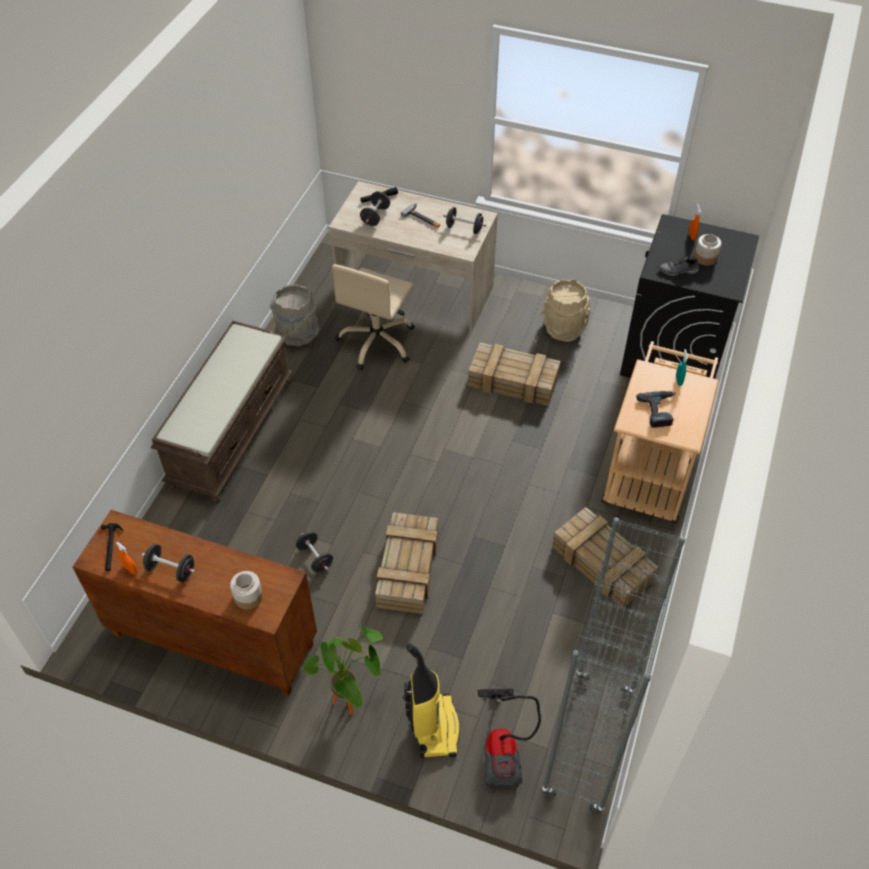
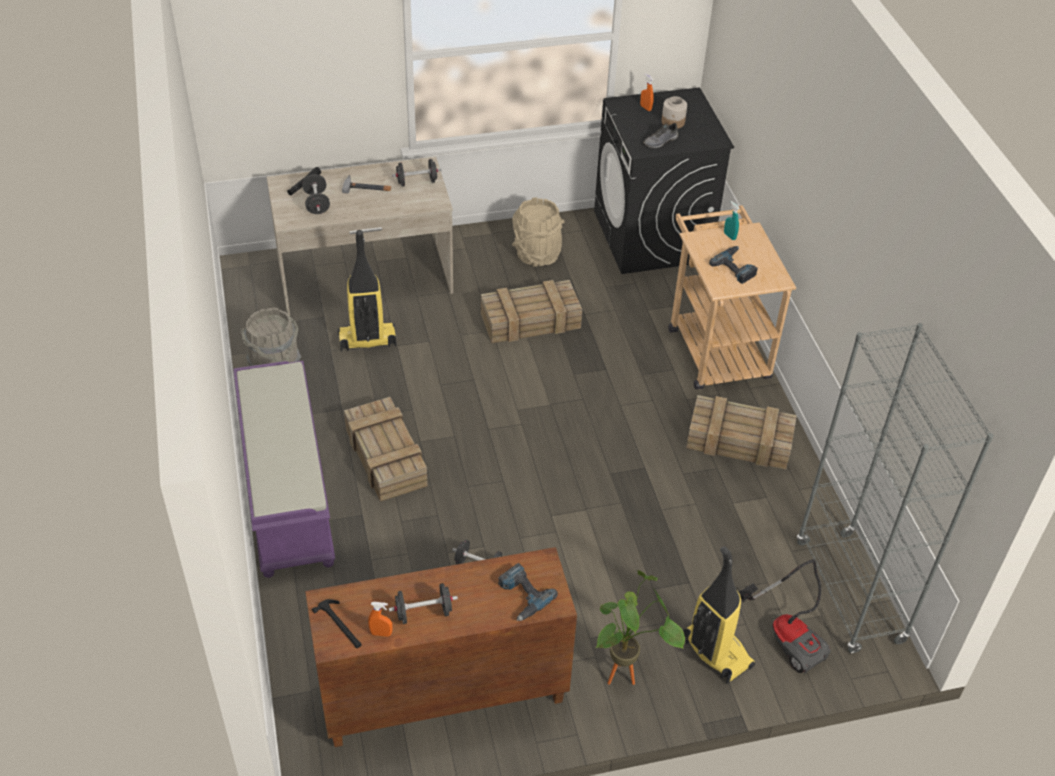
camera: 35 degrees left, 5 degrees down
brown bench [151,321,293,502] -> purple bench [234,361,335,578]
jar [230,571,263,610] -> power drill [498,563,558,621]
beige office chair [332,264,415,370] -> vacuum cleaner [338,230,396,352]
crate [375,512,438,614] -> crate moved to [344,397,428,502]

